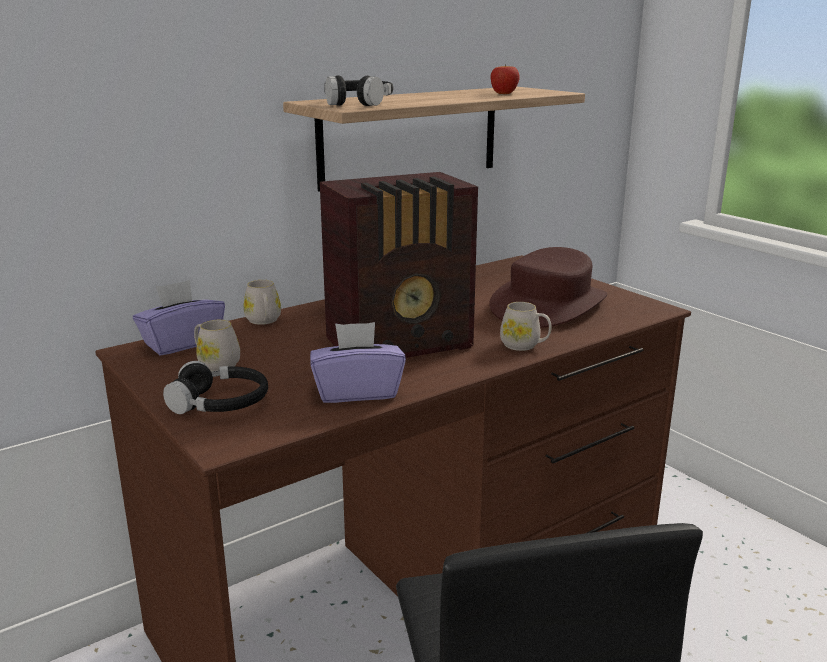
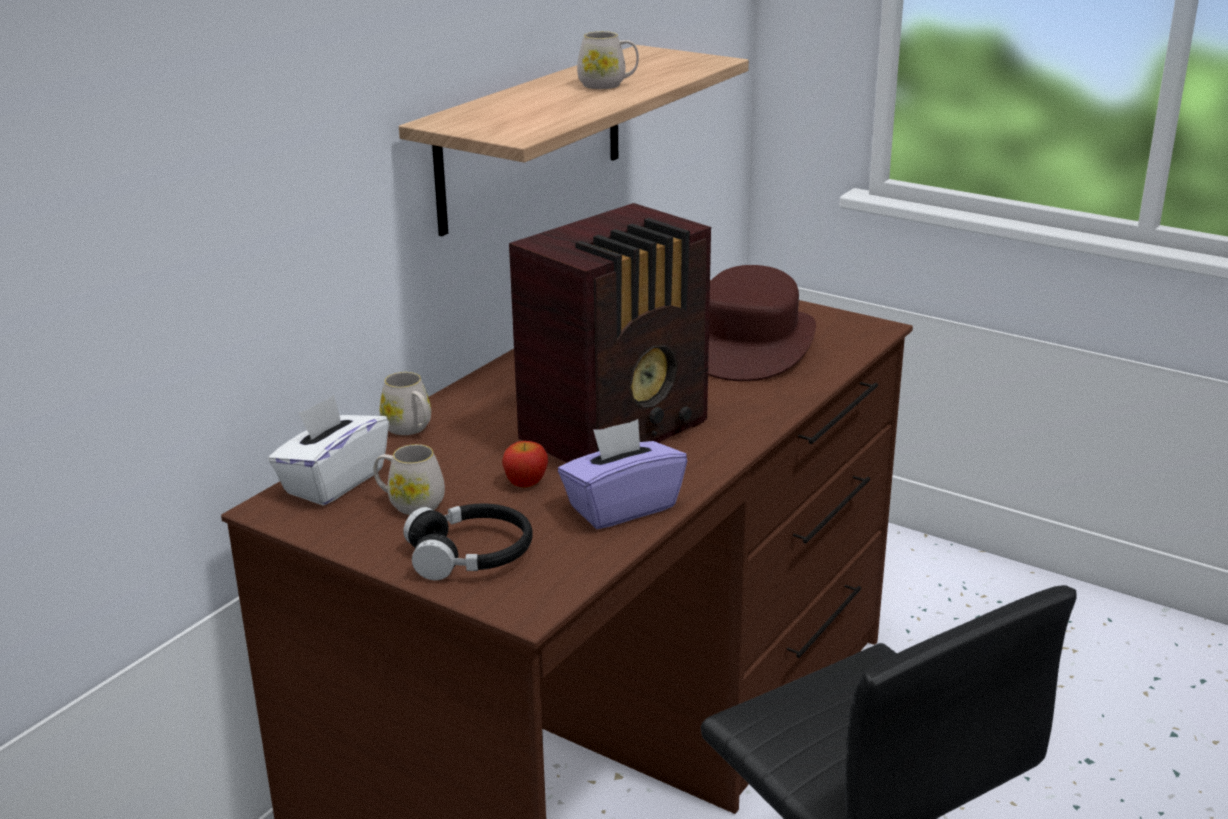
camera: 20 degrees left, 5 degrees up
purple tissue box [133,280,225,356] -> white tissue box [268,395,389,506]
black headphones [324,75,394,106] -> none
apple [491,64,520,94] -> apple moved to [502,441,548,487]
white mug [500,302,552,351] -> white mug moved to [577,31,639,89]

